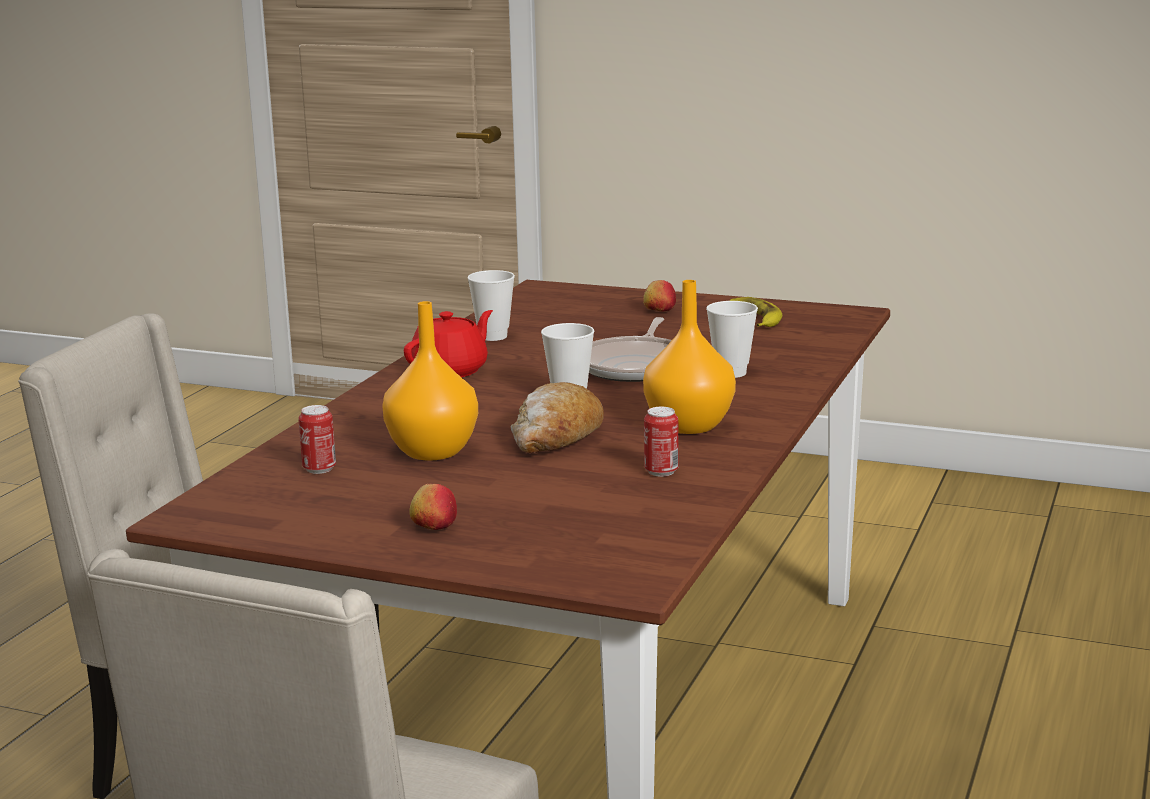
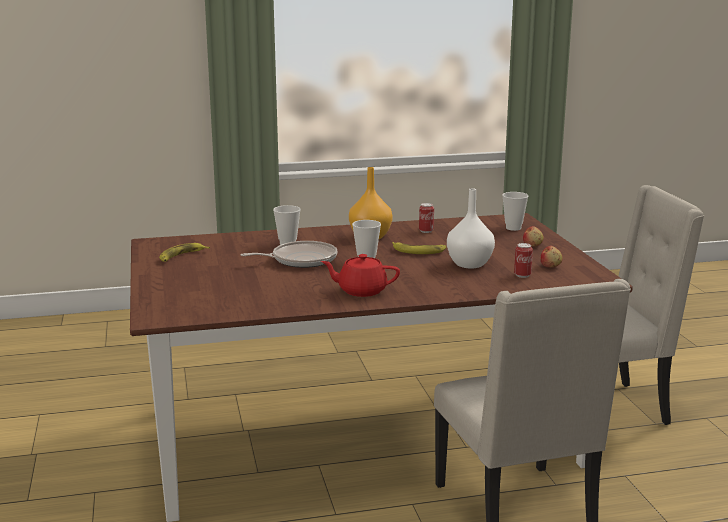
camera: 125 degrees left, 0 degrees up
orange vase [382,301,478,461] -> white vase [447,188,495,269]
cup [467,270,515,341] -> cup moved to [502,192,529,231]
bread [511,382,604,453] -> banana [392,242,446,254]
apple [643,280,676,311] -> apple moved to [540,246,562,268]

